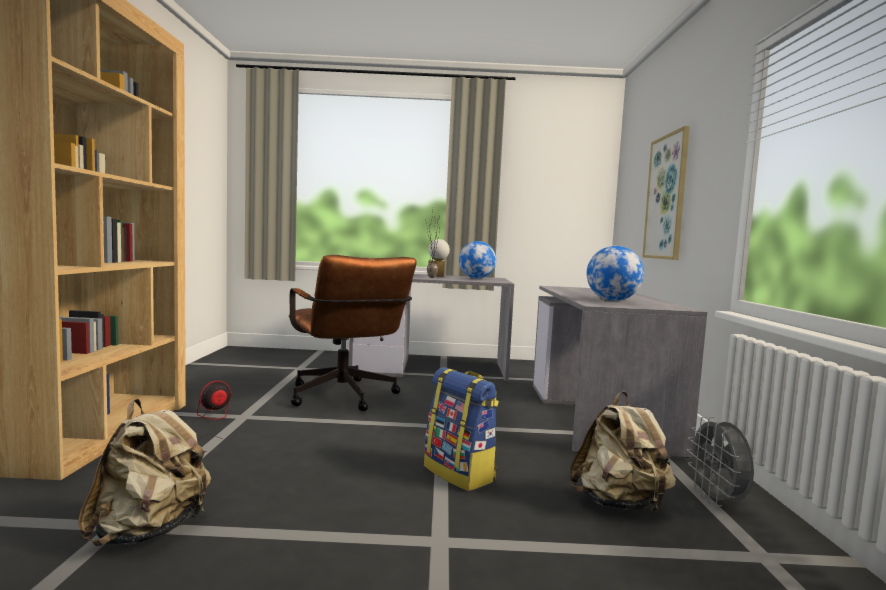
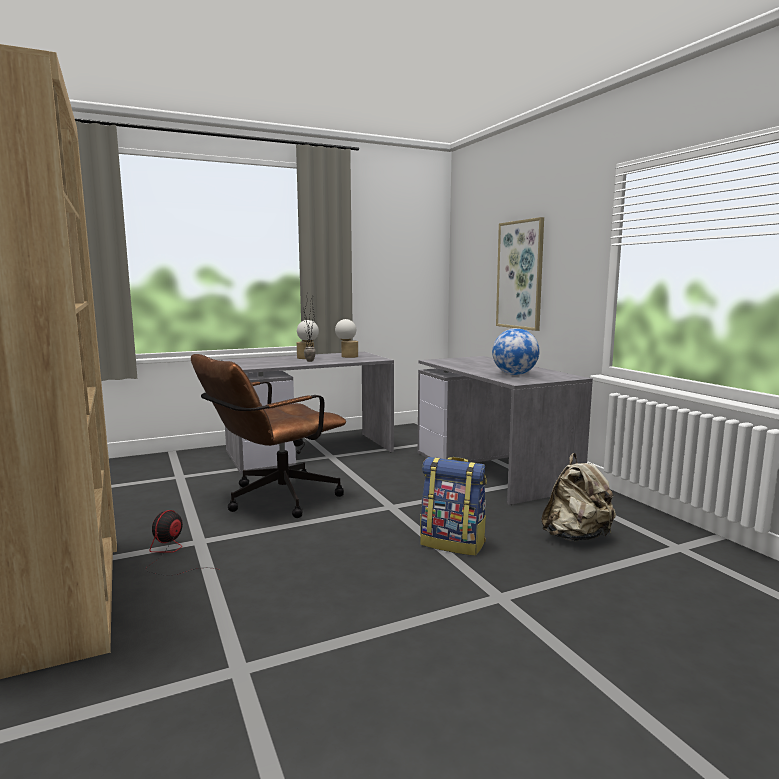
camera: 25 degrees left, 5 degrees up
beige backpack [78,399,211,546] -> none
brown office chair [289,255,417,411] -> brown office chair turned 105 degrees clockwise [191,354,346,518]
globe [459,241,496,279] -> table lamp [335,319,358,358]
grey fan [687,416,754,506] -> none

